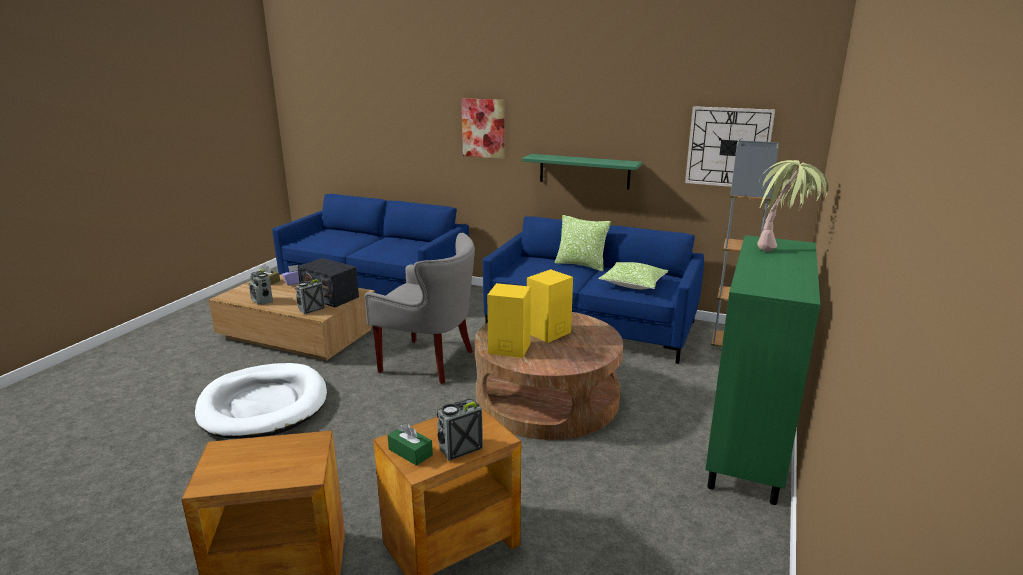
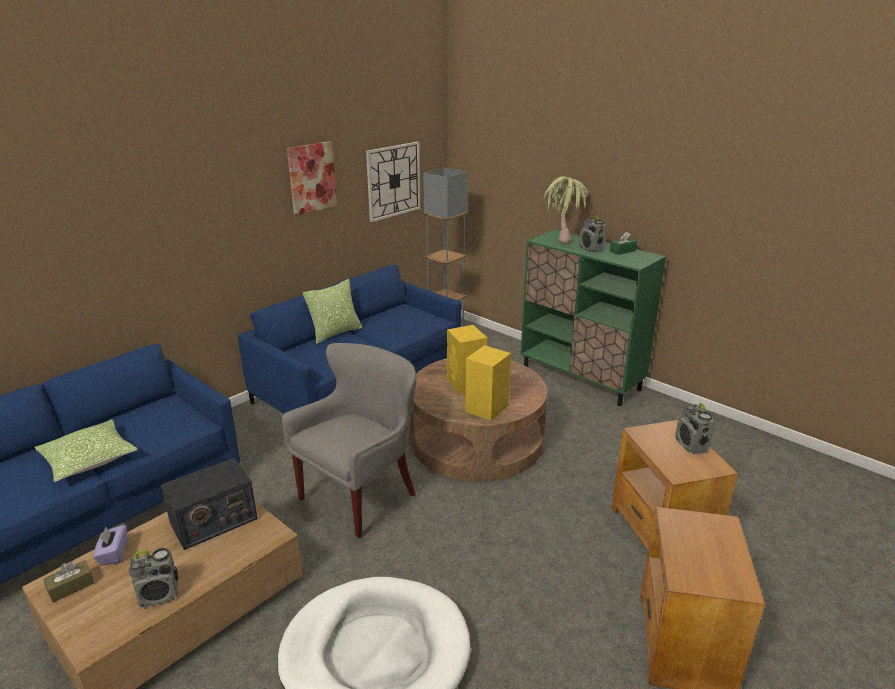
camera: 70 degrees left, 5 degrees up
radio [295,279,325,314] -> radio moved to [579,216,606,253]
green tissue box [388,423,433,466] -> green tissue box moved to [610,232,637,255]
picture [461,98,505,159] -> picture moved to [287,141,337,216]
green shelf [522,154,642,189] -> none
pillow [598,262,669,289] -> pillow moved to [35,419,138,482]

